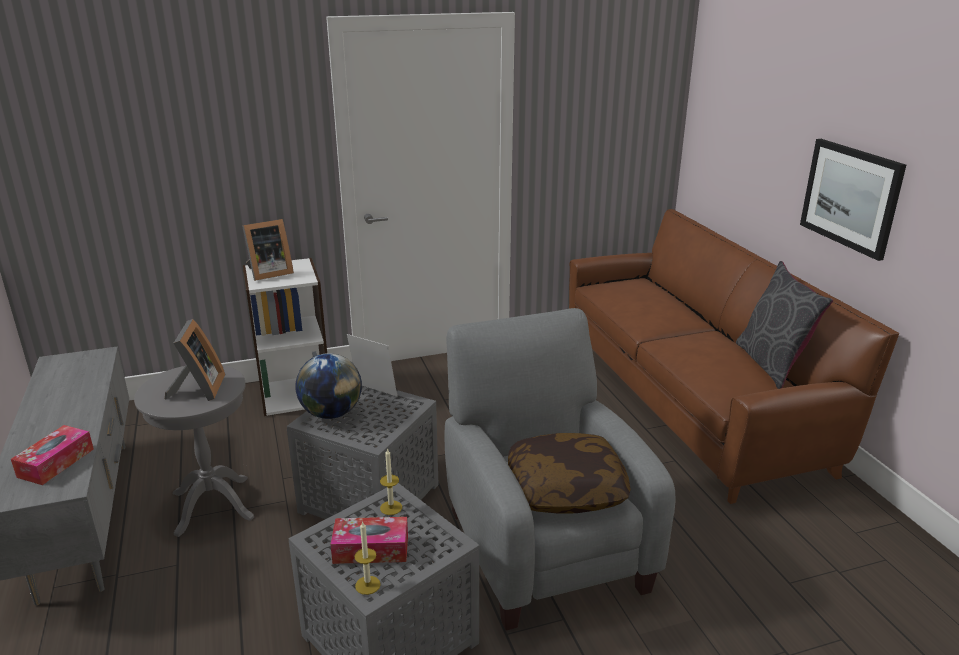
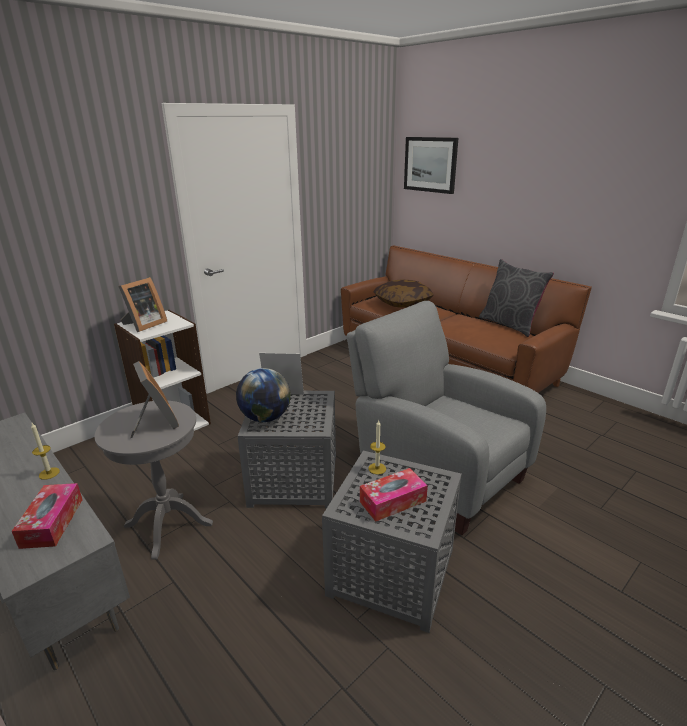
camera: 25 degrees left, 0 degrees up
candle [354,521,381,595] -> candle moved to [31,423,60,480]
pillow [508,433,631,513] -> pillow moved to [373,280,434,308]
picture [800,139,906,261] -> picture moved to [404,137,458,194]

